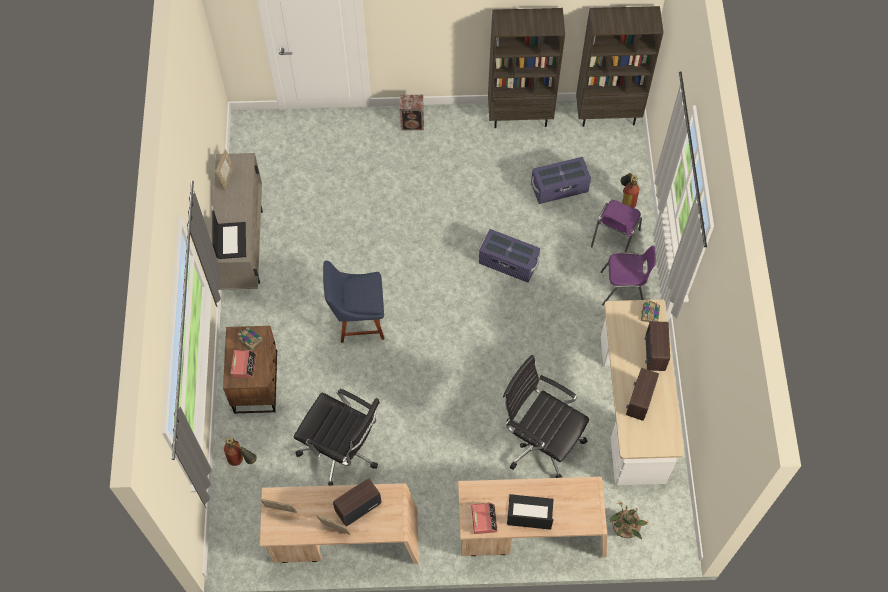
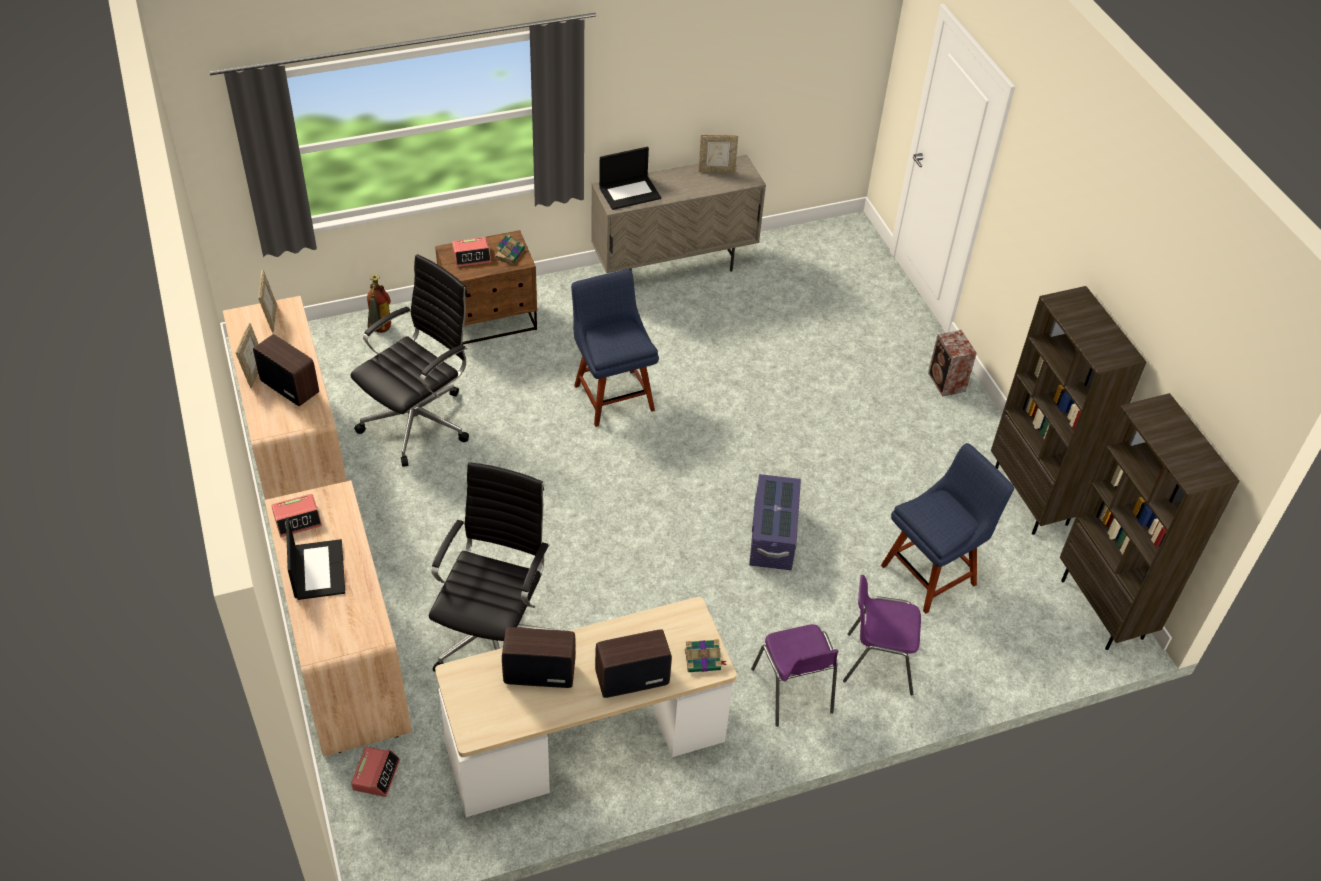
camera: 70 degrees right, 15 degrees down
black office chair [293,389,380,486] -> black office chair turned 150 degrees counterclockwise [350,254,469,467]
purple storage box [531,157,591,204] -> blue chair [881,443,1014,614]
potted plant [610,501,649,540] -> alarm clock [351,747,400,797]
fire extinguisher [620,173,639,208] -> none

